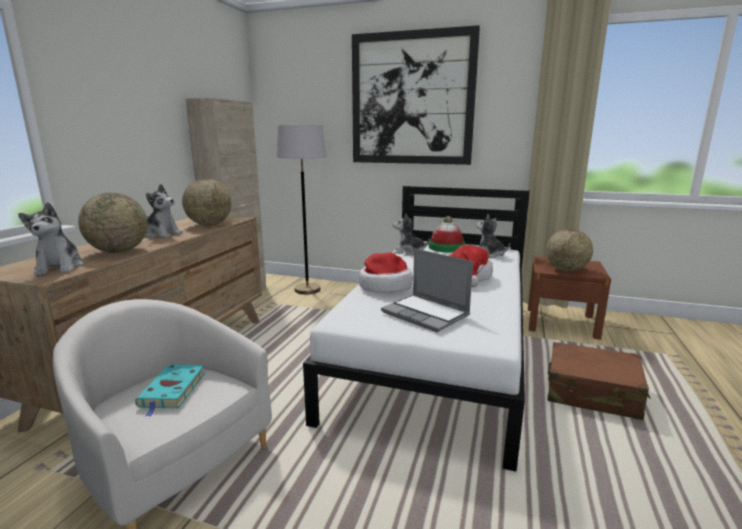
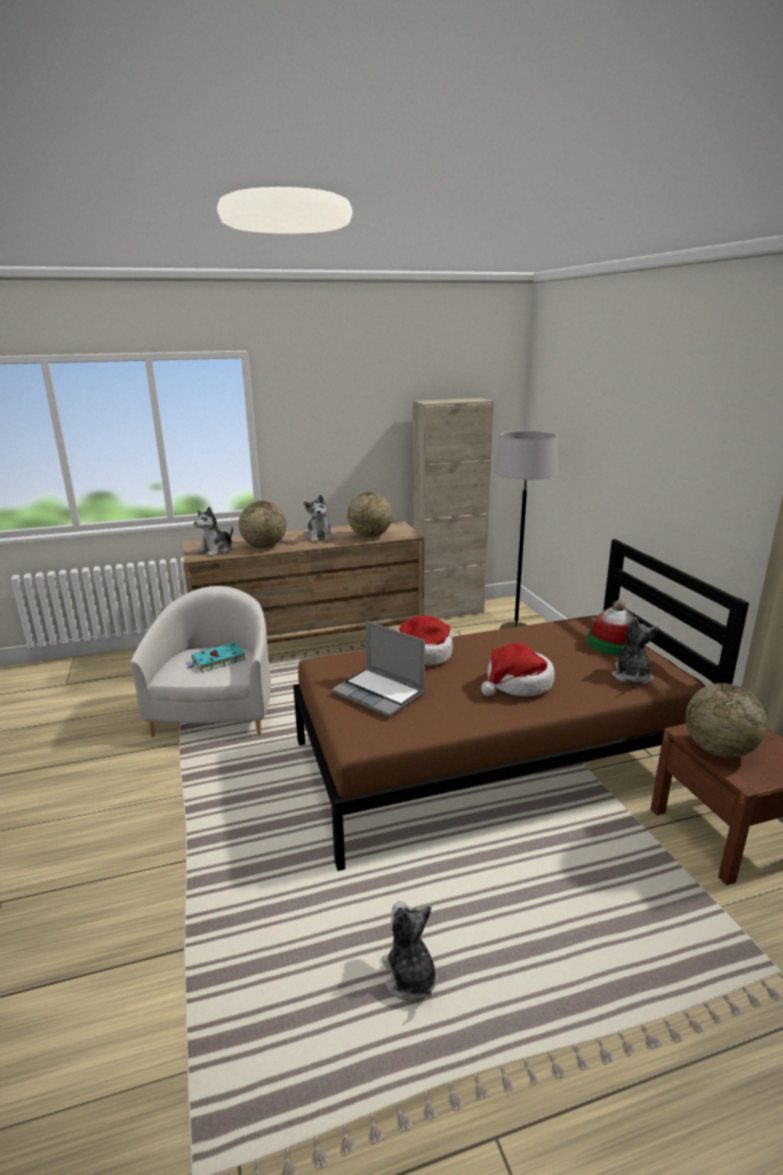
camera: 55 degrees right, 5 degrees up
white bed [303,186,530,471] -> brown bed [293,539,749,871]
picture [352,25,480,165] -> none
laptop [381,248,473,332] -> laptop turned 60 degrees counterclockwise [332,621,425,717]
plush toy [393,214,430,255] -> plush toy moved to [382,901,438,1000]
brown suitcase [547,342,651,420] -> none

